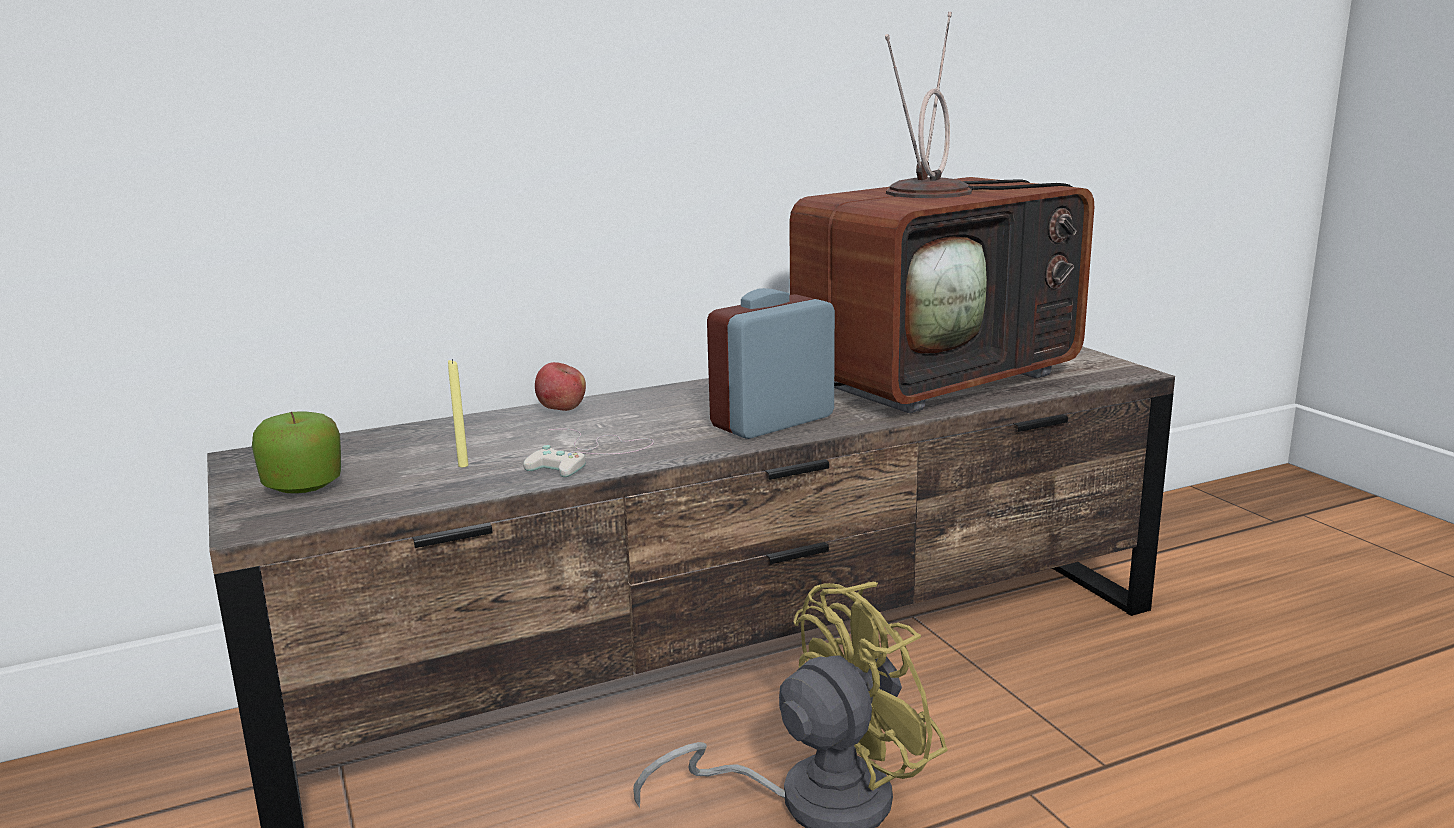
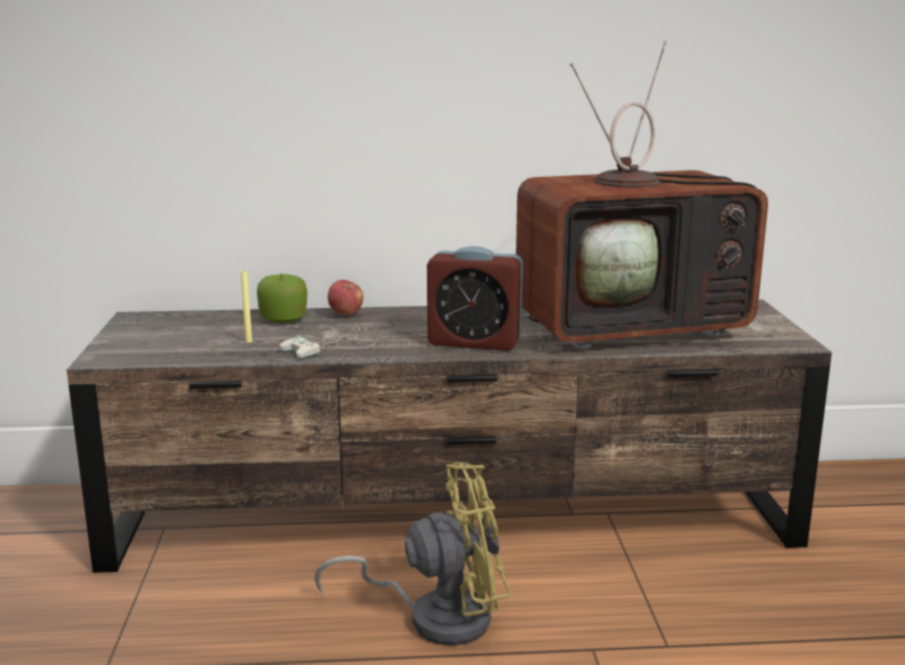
camera: 20 degrees right, 0 degrees up
apple [252,411,341,493] -> apple moved to [257,274,307,323]
alarm clock [707,288,835,439] -> alarm clock turned 150 degrees counterclockwise [427,246,523,351]

